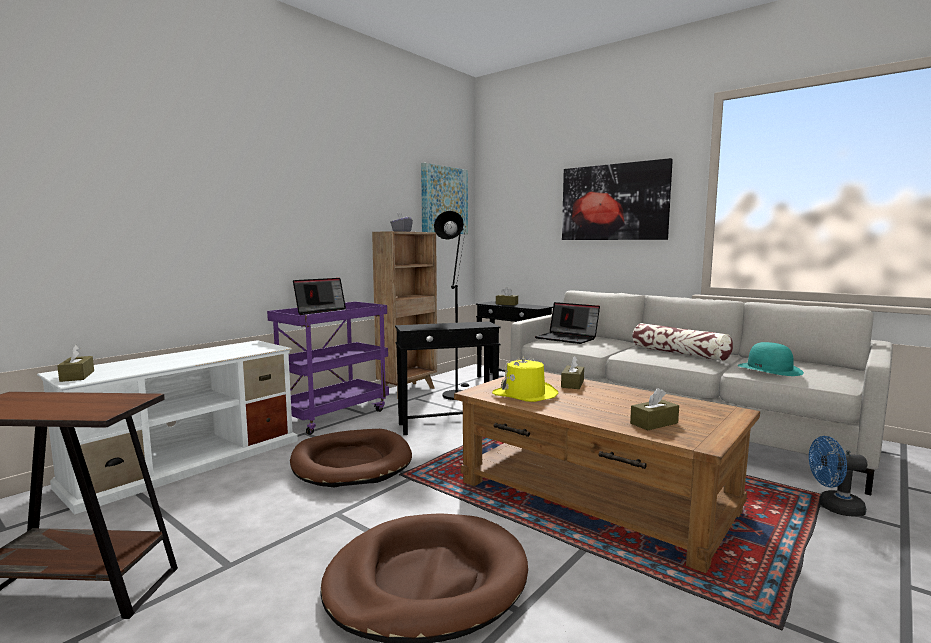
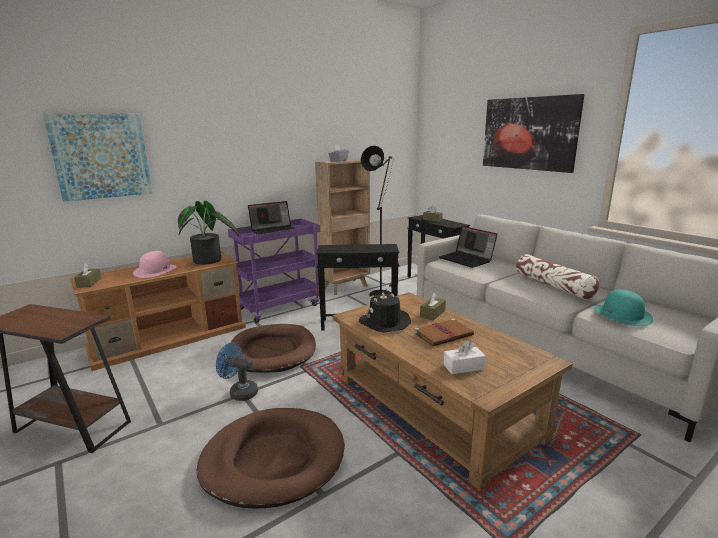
camera: 15 degrees right, 10 degrees up
white tv stand [37,340,298,514] -> brown tv stand [70,251,246,371]
picture [421,163,468,234] -> picture moved to [42,113,152,202]
yellow hat [492,356,558,402] -> black hat [359,292,411,332]
brown tissue box [630,388,679,430] -> white tissue box [444,340,486,374]
blue fan [809,436,868,517] -> blue fan moved to [216,342,258,401]
none -> pink hat [133,251,177,278]
none -> potted plant [178,201,239,265]
none -> brown book [414,319,474,346]

